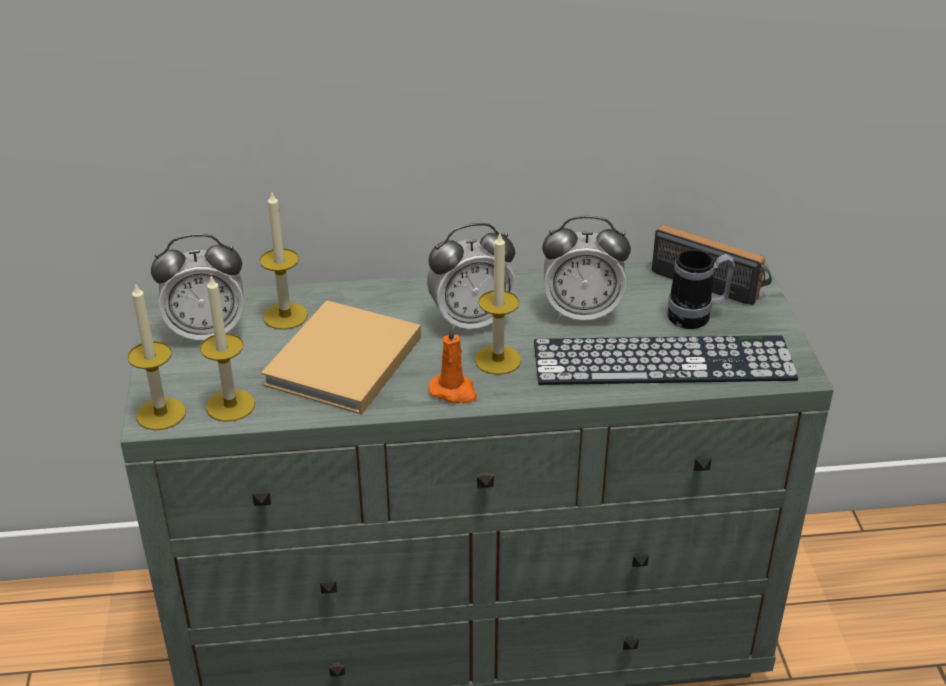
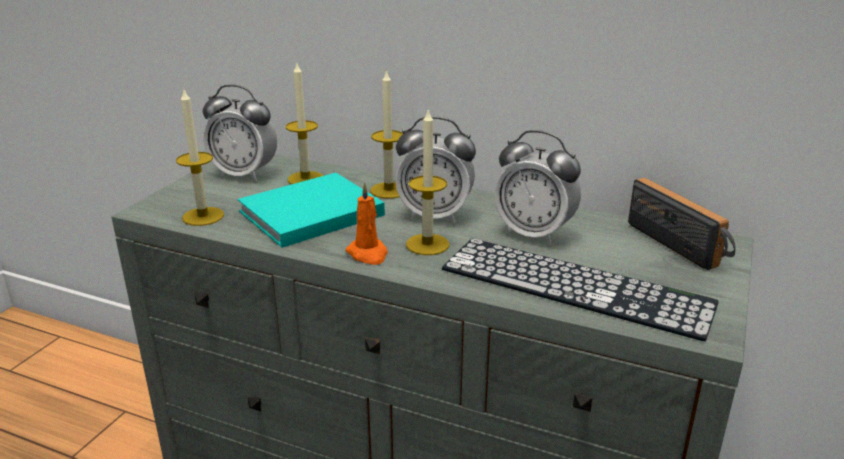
camera: 30 degrees right, 10 degrees down
candle [127,282,186,430] -> candle moved to [370,69,403,199]
beige book [261,300,421,415] -> turquoise book [238,173,385,248]
mug [667,249,735,329] -> none

